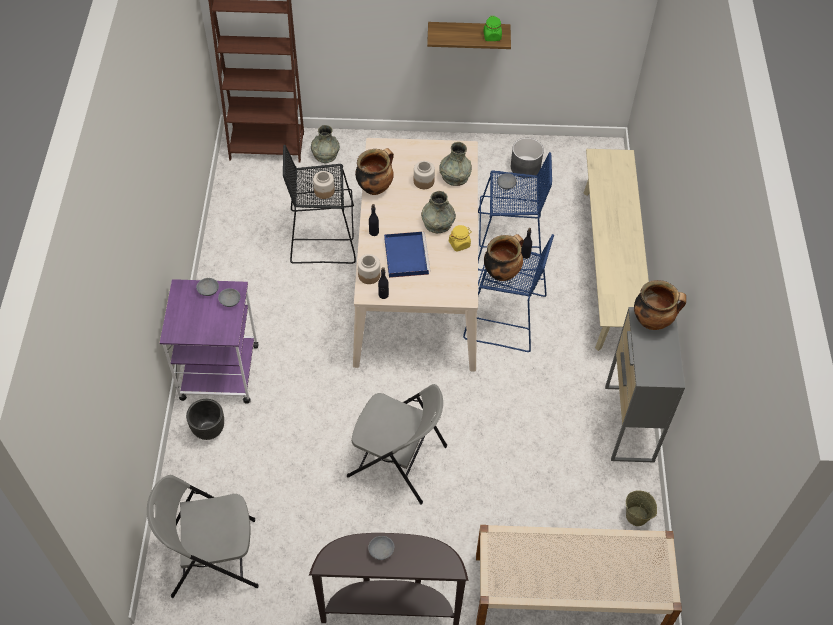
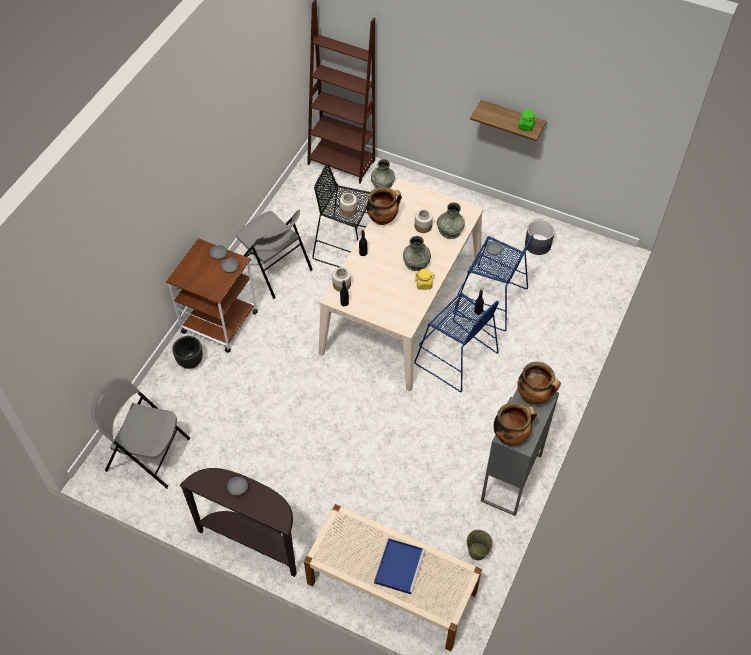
camera: 25 degrees right, 0 degrees up
purple cart [160,279,258,404] -> brown cart [166,238,258,353]
grey chair [347,384,447,505] -> grey chair moved to [236,210,313,299]
blue tray [384,231,430,278] -> blue tray moved to [374,538,426,594]
cooking pot [484,234,524,281] -> cooking pot moved to [494,402,537,445]
beige bench [583,149,649,351] -> none

